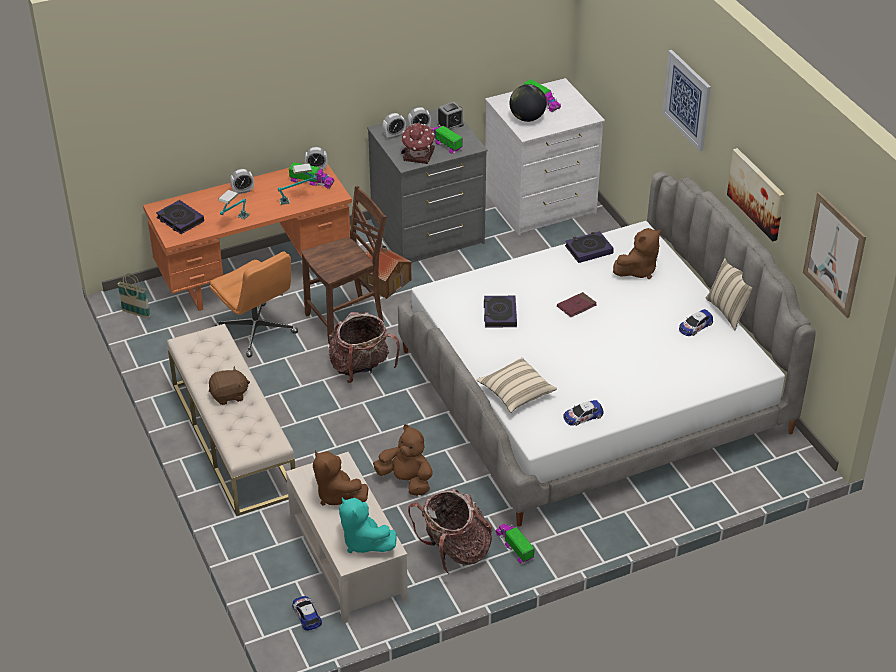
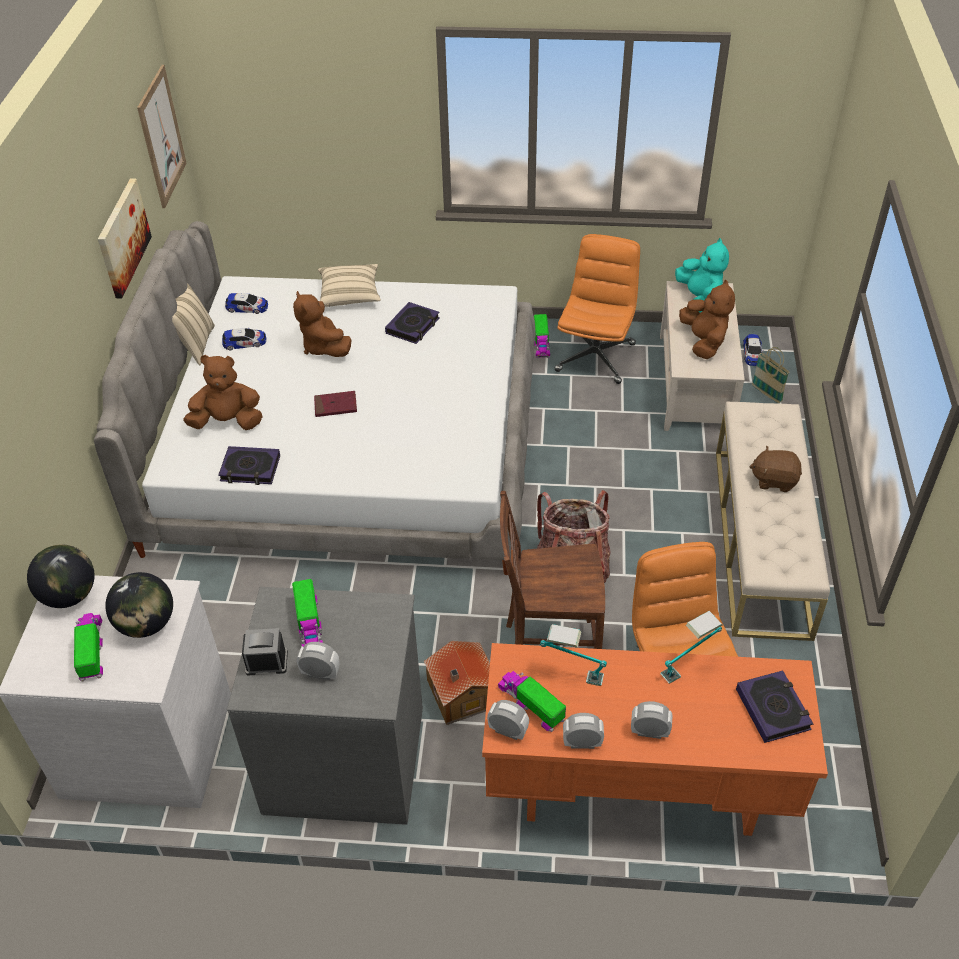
camera: 150 degrees left, 5 degrees up
basket [117,273,151,318] -> basket moved to [752,347,789,403]
brown plush toy [373,424,433,496] -> brown plush toy moved to [293,291,351,357]
alarm clock [383,113,406,139] -> alarm clock moved to [563,713,604,749]
toy house [401,123,435,164] -> none
backpack [408,489,492,574] -> orange office chair [554,234,640,384]
beige pillow [476,357,557,413] -> beige pillow moved to [318,264,381,307]
book [484,296,517,327] -> book moved to [385,302,440,344]
toy car [563,400,604,426] -> toy car moved to [225,293,268,314]
picture [662,50,711,151] -> none
none -> globe [27,545,95,608]

